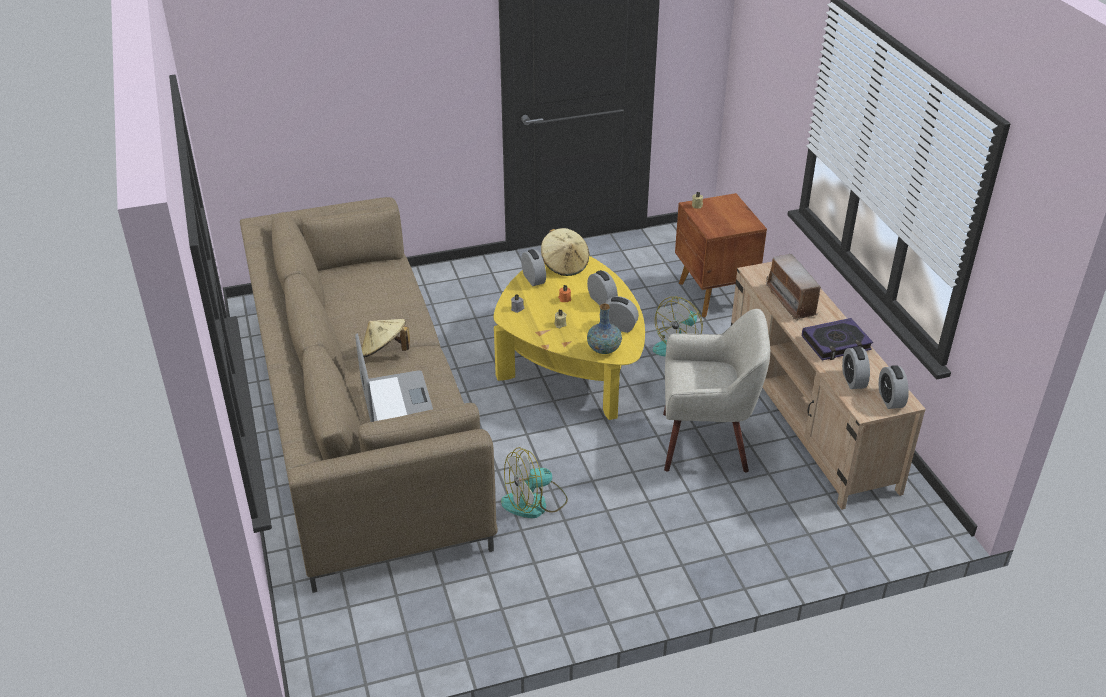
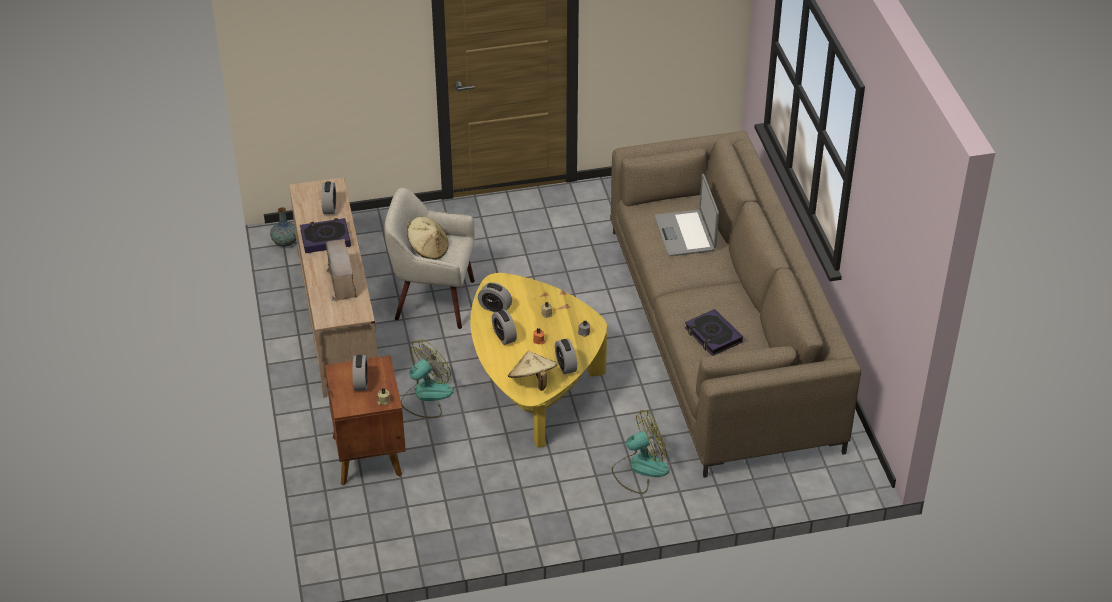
camera: 175 degrees left, 5 degrees up
beige hat [362,319,410,358] -> beige hat moved to [407,217,448,260]
fan [501,447,568,518] -> fan moved to [612,410,669,494]
vase [587,304,622,354] -> vase moved to [270,207,296,247]
alarm clock [879,365,909,409] -> alarm clock moved to [352,355,368,391]
none -> book [685,309,743,356]

